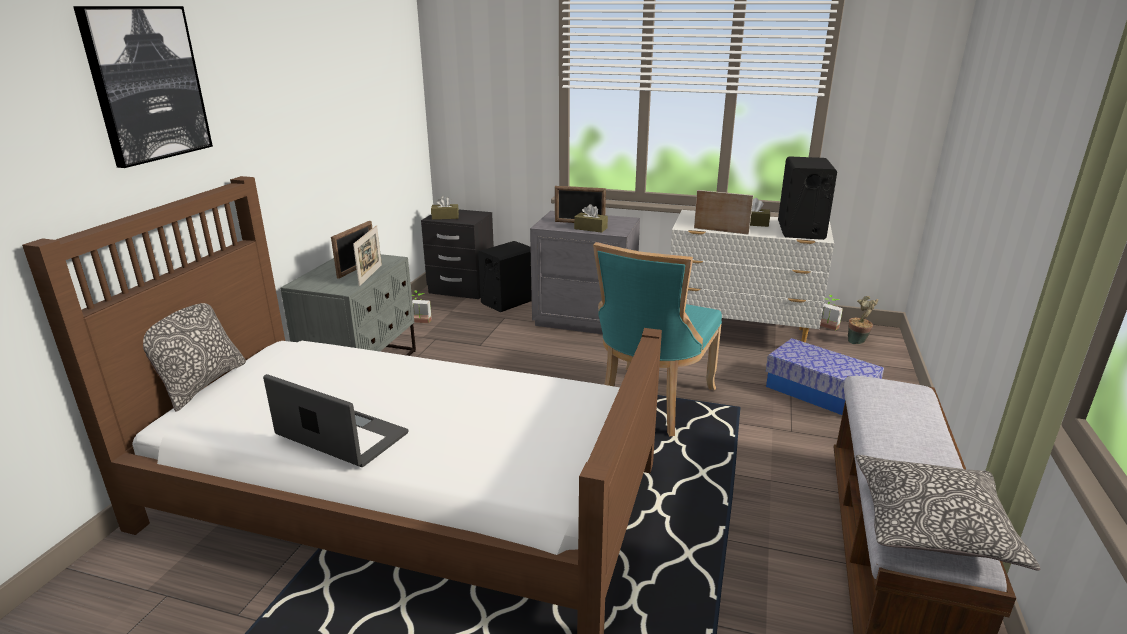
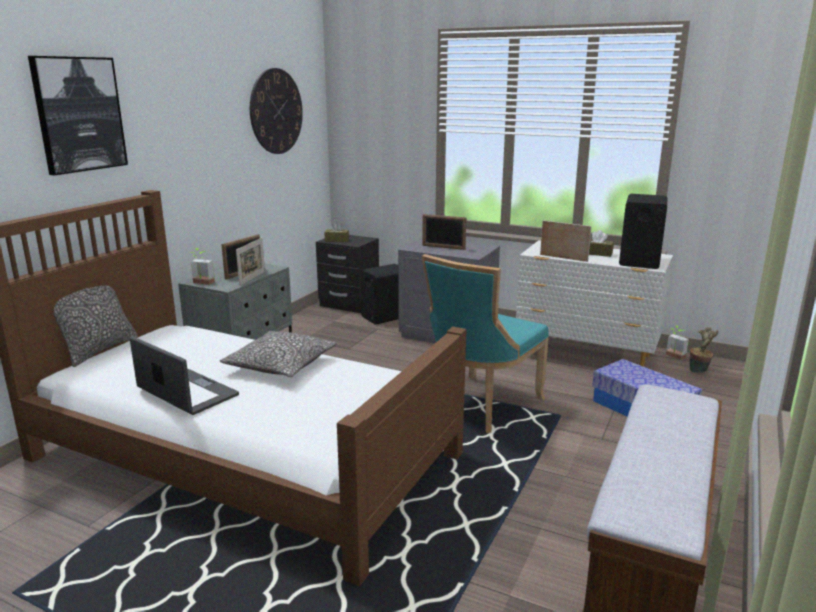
camera: 10 degrees right, 5 degrees down
potted plant [412,290,432,323] -> potted plant moved to [190,248,215,285]
brown tissue box [574,204,608,233] -> none
pillow [856,455,1040,570] -> pillow moved to [220,331,337,377]
none -> wall clock [250,68,303,154]

